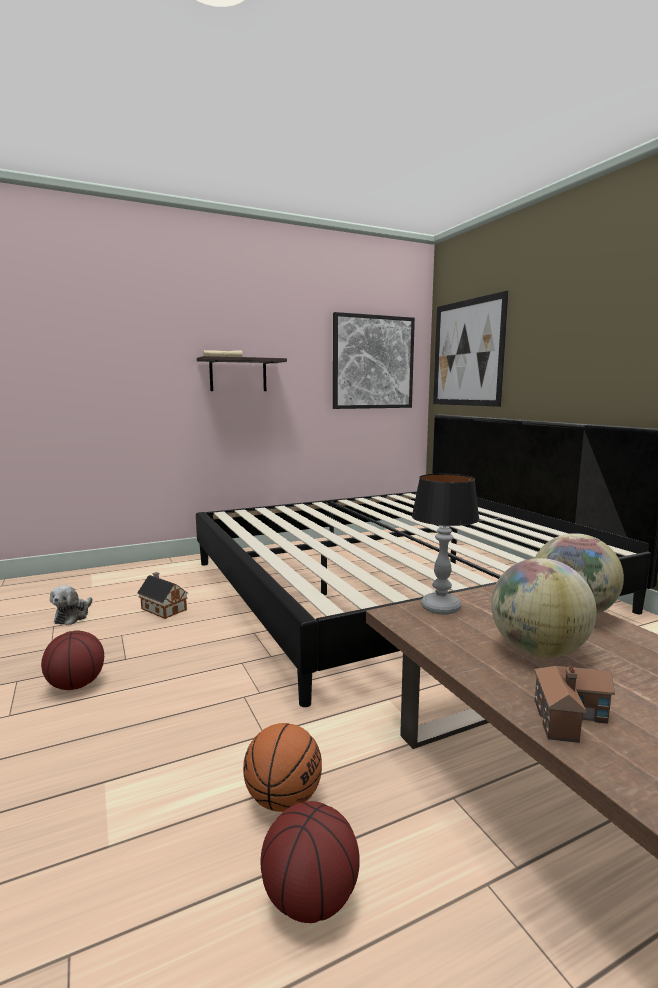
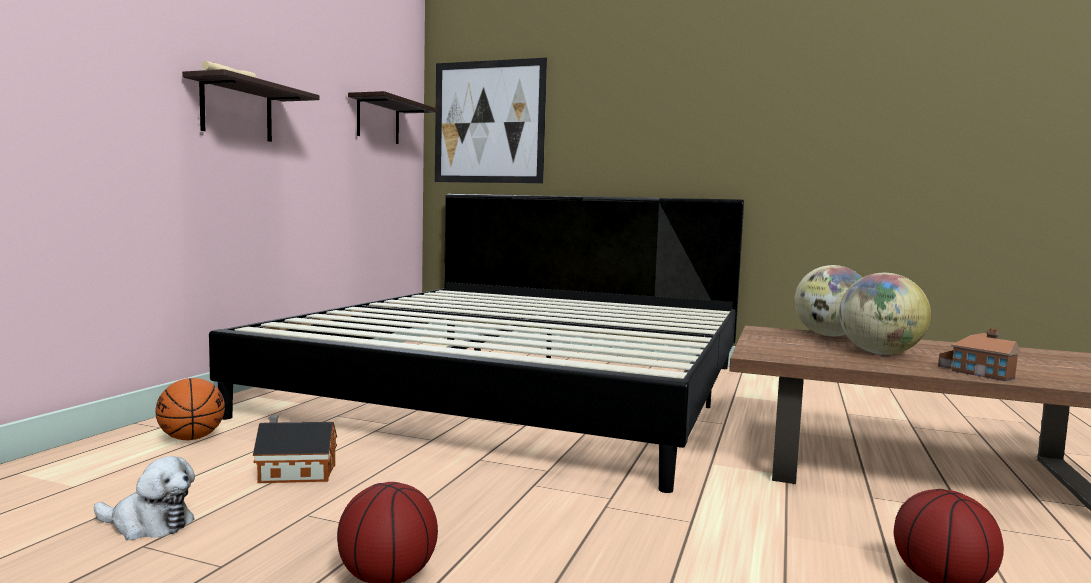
camera: 45 degrees left, 5 degrees down
plush toy [50,586,92,625] -> plush toy turned 45 degrees counterclockwise [94,456,195,540]
basketball [243,723,322,812] -> basketball moved to [155,378,225,440]
picture [333,312,415,409] -> shelf [348,91,437,144]
table lamp [412,474,480,615] -> none

